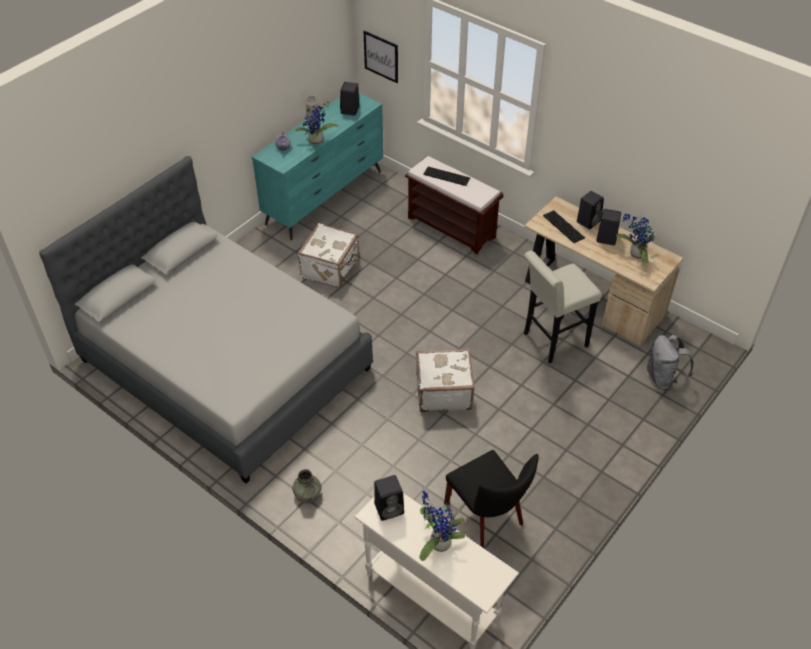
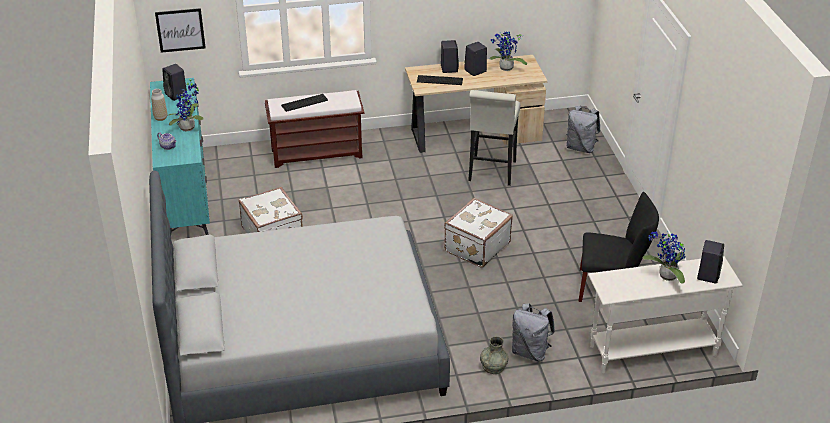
camera: 50 degrees left, 10 degrees down
black speaker [374,475,404,521] -> black speaker moved to [697,240,724,284]
none -> grey backpack [512,303,555,361]

